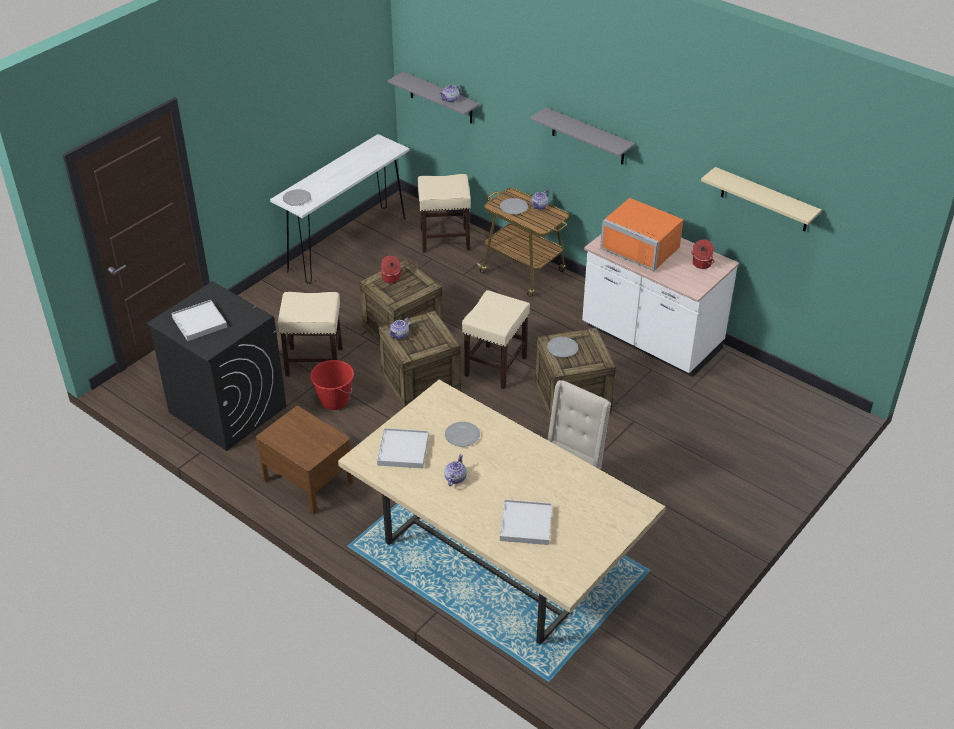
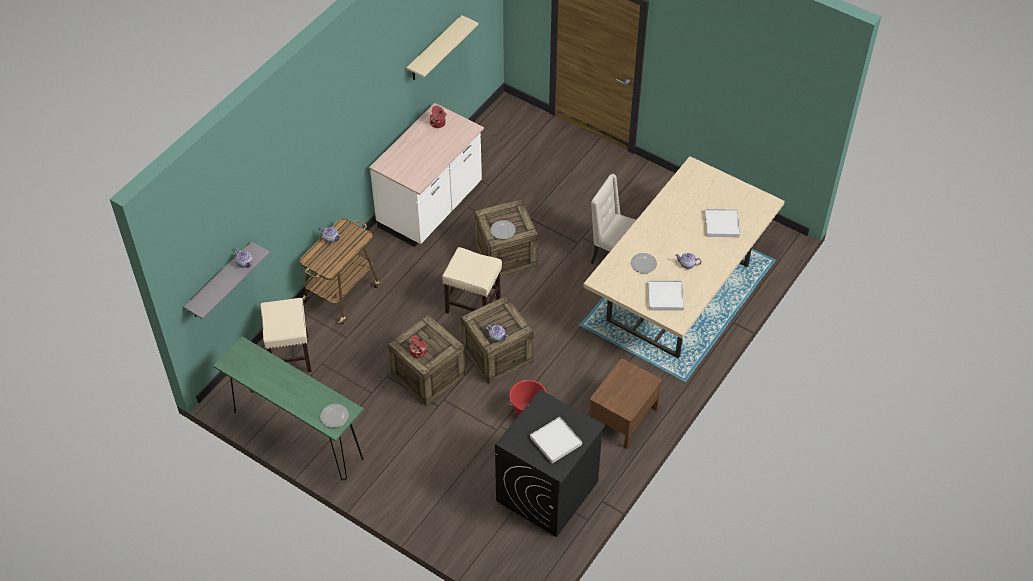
camera: 95 degrees left, 10 degrees up
white console table [270,134,410,284] -> green console table [213,336,364,480]
beige stool [277,292,343,376] -> none
plate [500,198,528,215] -> none
grey shelf [530,107,635,165] -> none
orange microwave [600,198,683,271] -> none

